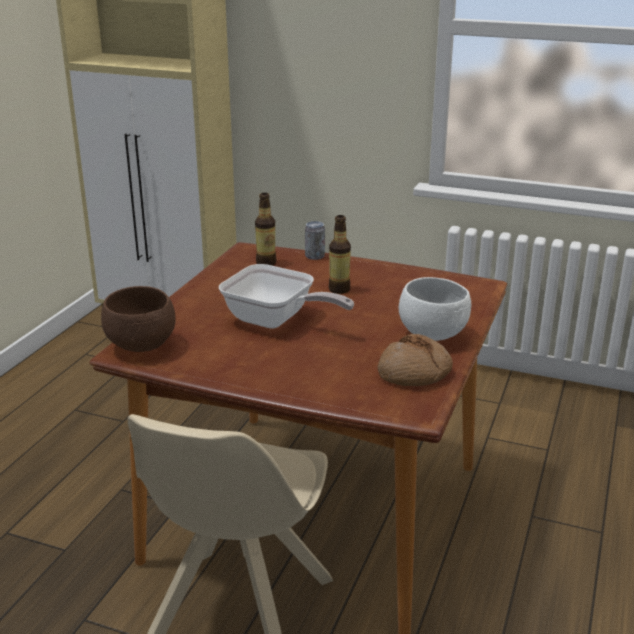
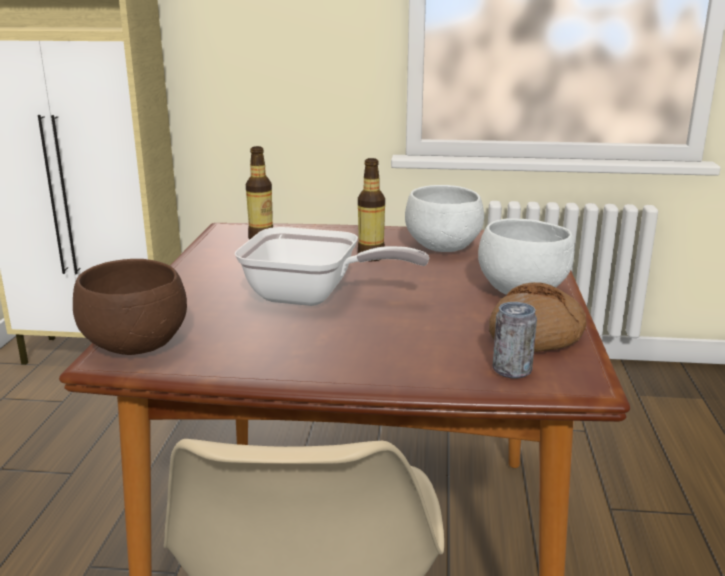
camera: 15 degrees left, 5 degrees down
can [305,221,325,260] -> can moved to [493,302,537,378]
none -> white bowl [405,185,484,252]

